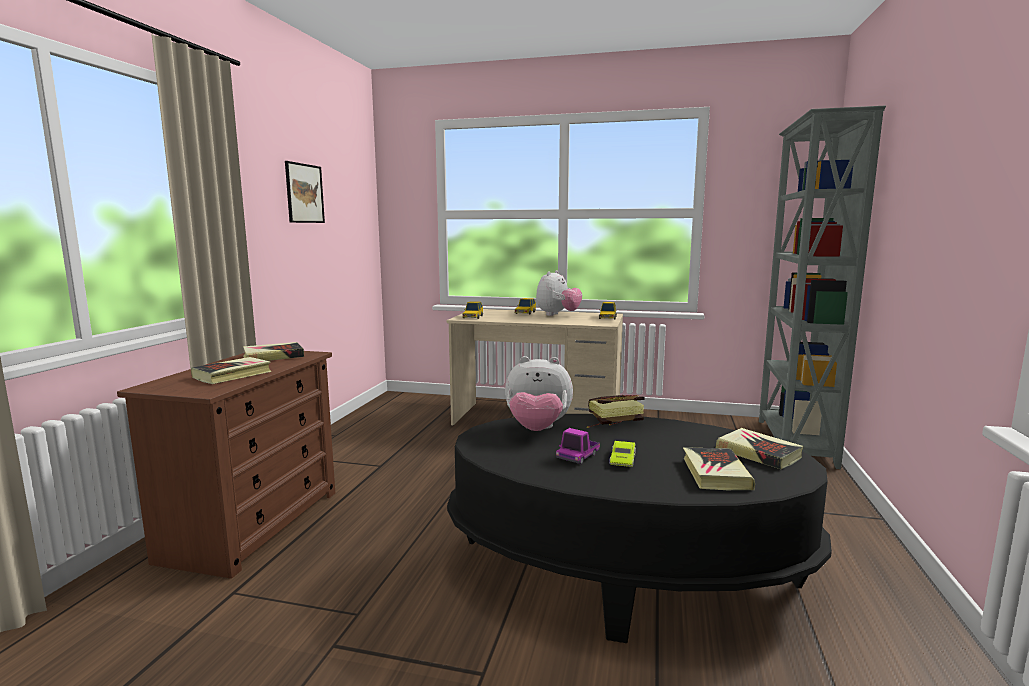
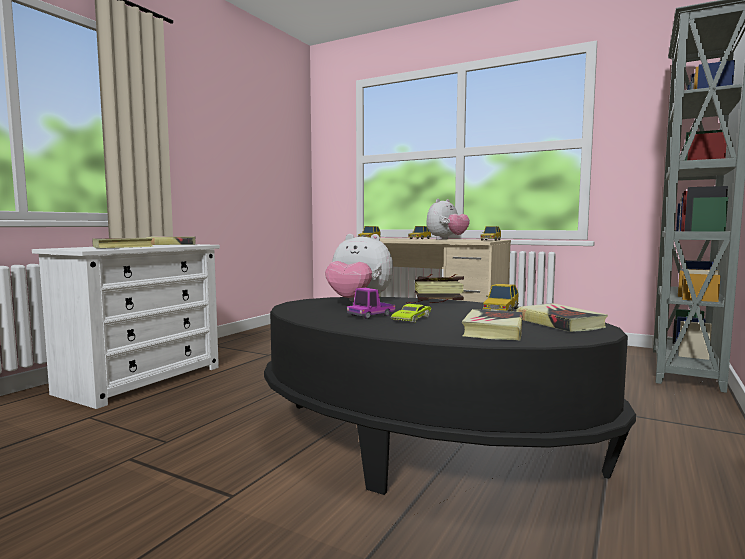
camera: 15 degrees right, 5 degrees down
brown dresser [117,351,335,579] -> white dresser [32,244,220,409]
picture [285,161,325,223] -> none
none -> toy car [482,284,519,312]

